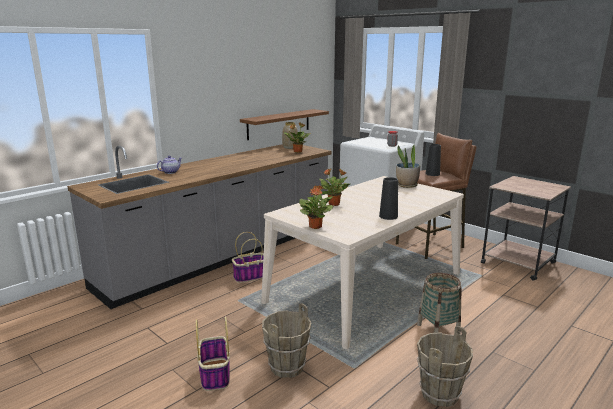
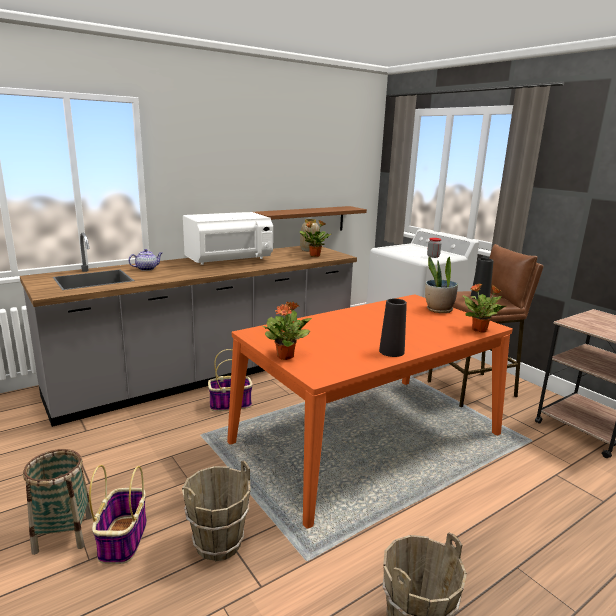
camera: 10 degrees right, 0 degrees up
beige dining table [261,176,464,349] -> orange dining table [227,294,513,529]
potted plant [319,169,350,206] -> potted plant moved to [463,284,506,333]
basket [417,273,462,334] -> basket moved to [23,449,92,555]
none -> white microwave [183,212,273,265]

